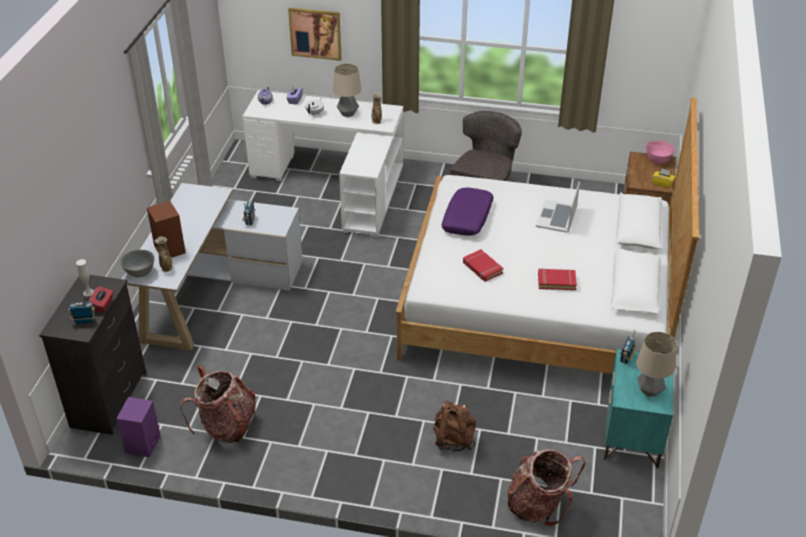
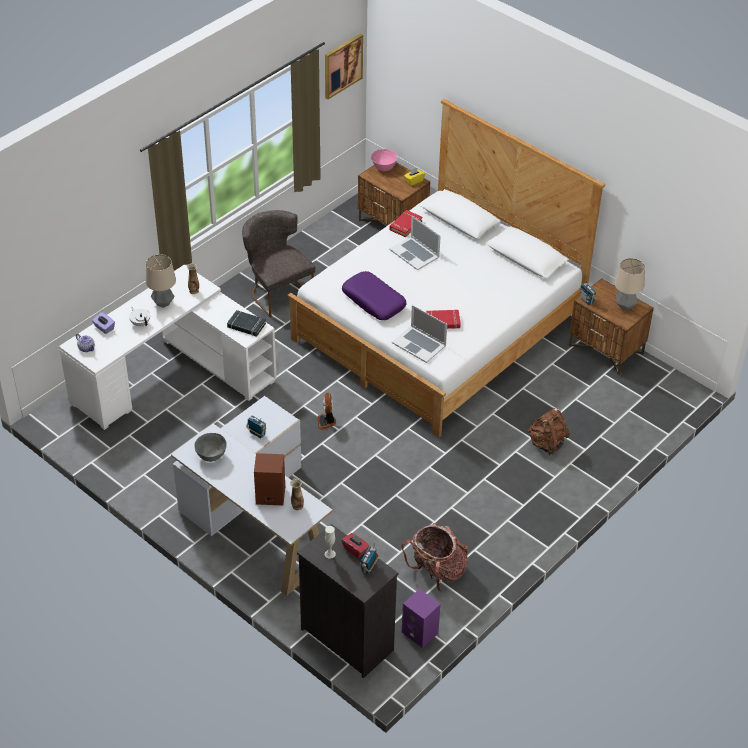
camera: 60 degrees left, 5 degrees up
grey bowl [120,250,154,277] -> grey bowl moved to [194,433,227,462]
picture [288,8,341,61] -> picture moved to [325,34,363,99]
backpack [507,449,585,526] -> none
red book [538,268,577,290] -> red book moved to [390,210,423,237]
turquoise nightstand [604,349,673,469] -> brown nightstand [569,278,654,376]
none -> black book [227,310,266,337]
none -> fan [318,393,336,430]
none -> laptop [392,305,447,363]

